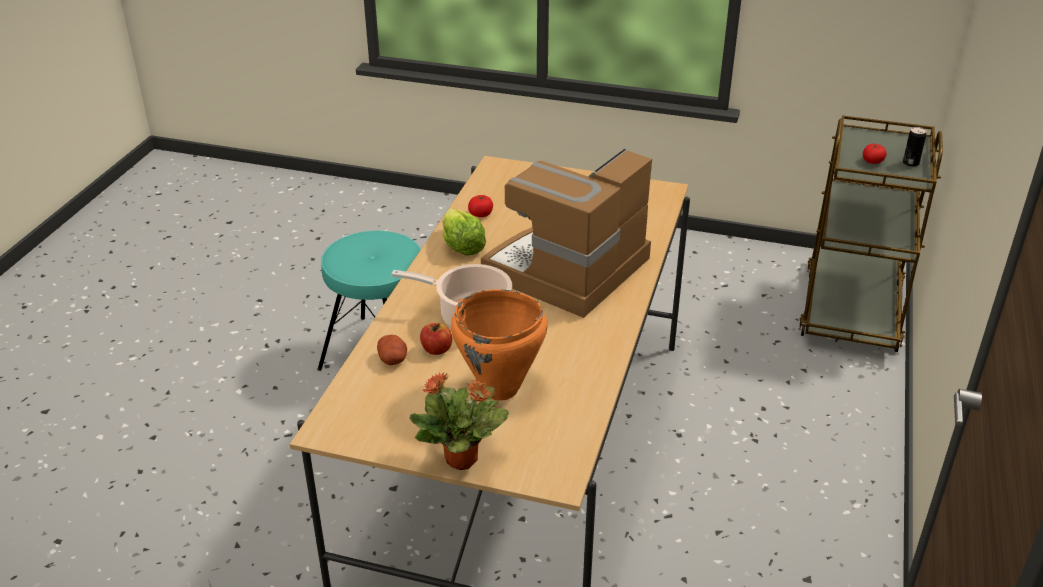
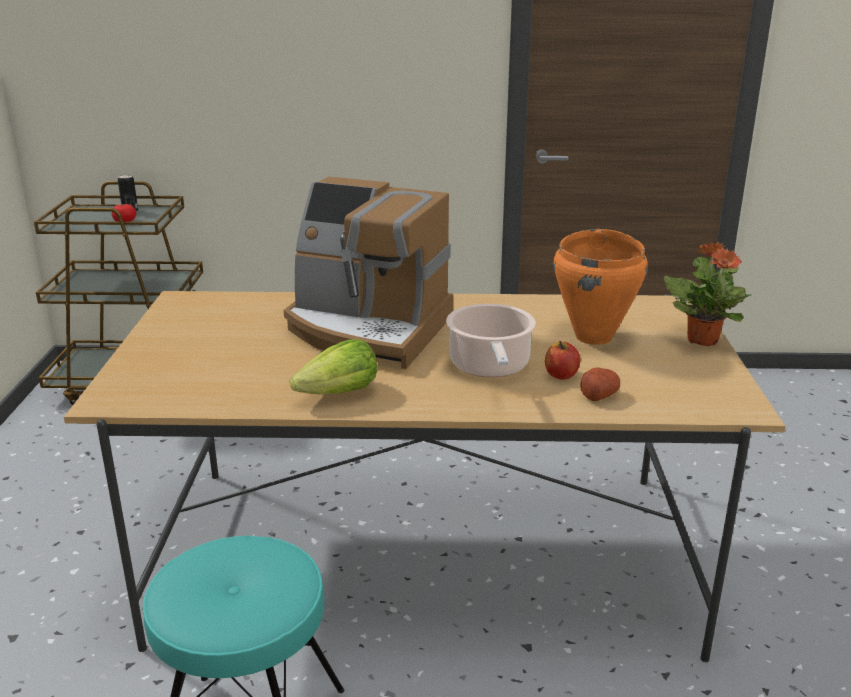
camera: 105 degrees left, 10 degrees down
tomato [468,195,493,217] -> none

